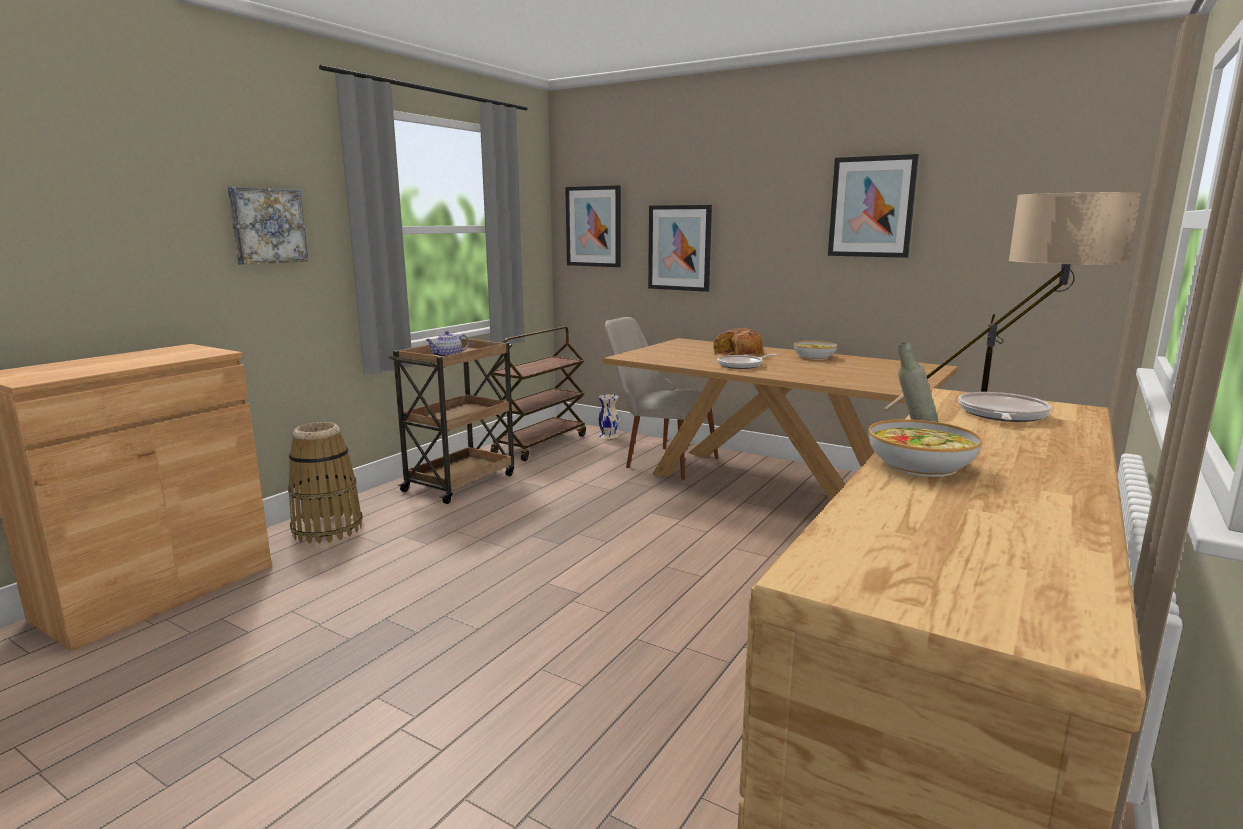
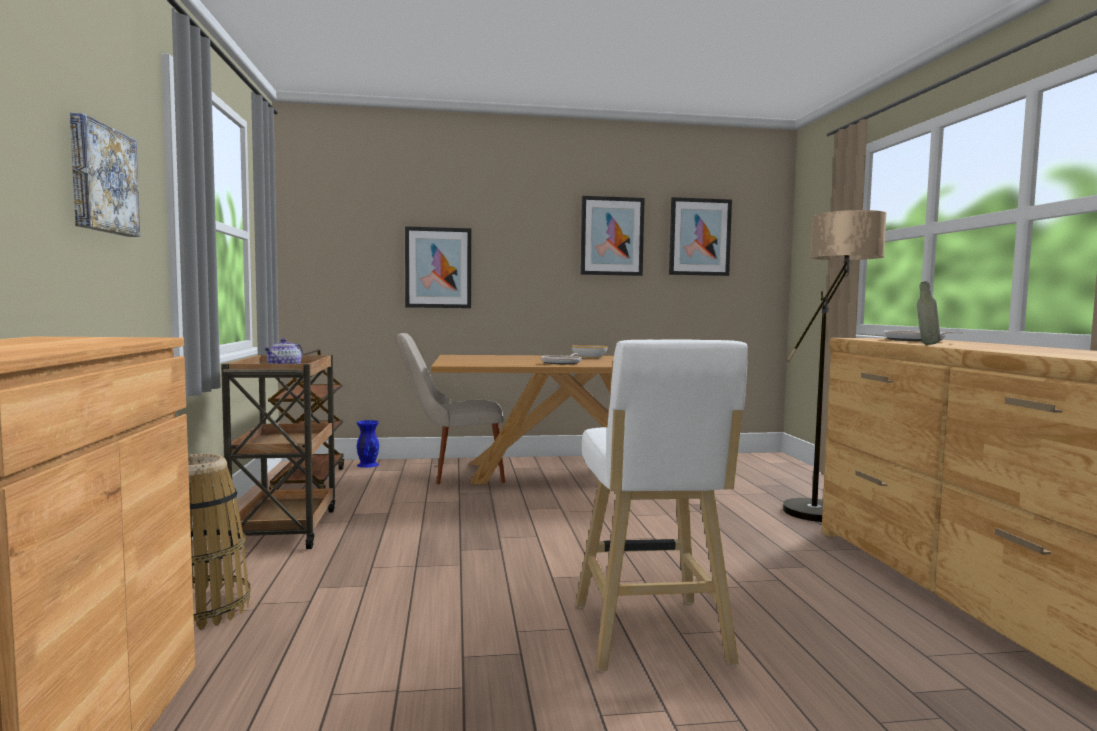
camera: 40 degrees left, 10 degrees down
picture [565,185,621,267] -> picture moved to [669,197,732,276]
beige vase [598,394,619,439] -> blue vase [357,420,379,468]
bread [713,328,764,356] -> none
bowl [868,419,982,477] -> none
none -> white stool [576,339,748,672]

